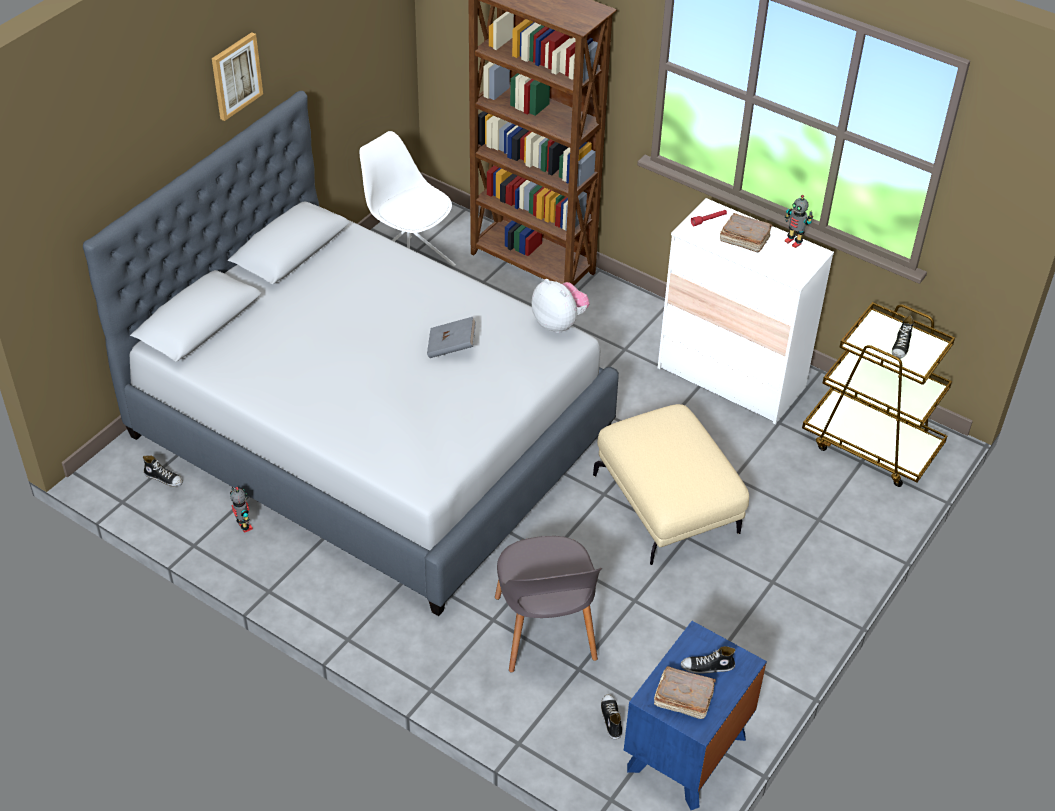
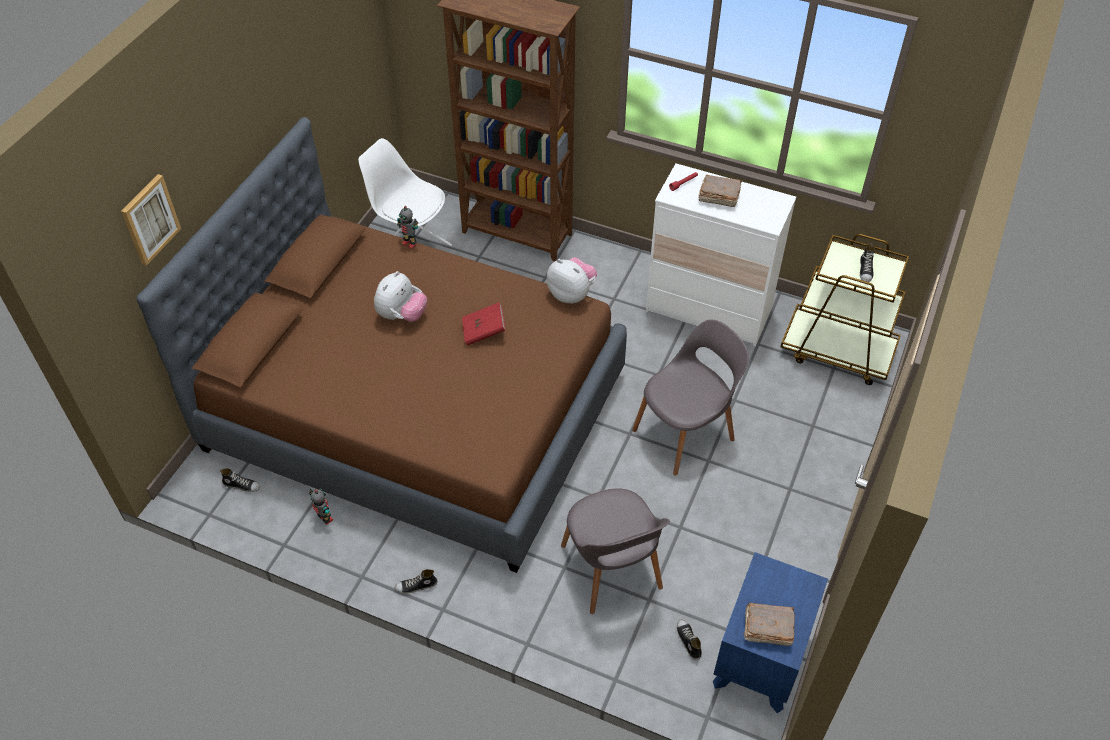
camera: 10 degrees left, 5 degrees up
grey bed [83,91,619,616] -> brown bed [136,117,627,573]
picture [212,32,263,121] -> picture moved to [121,174,181,266]
grey book [427,317,476,358] -> red book [462,302,506,345]
beige ottoman [593,404,749,565] -> grey chair [632,320,749,476]
shoe [681,646,736,674] -> shoe moved to [394,569,438,594]
toy robot [785,195,813,248] -> toy robot moved to [397,206,418,249]
none -> plush toy [374,271,427,322]

